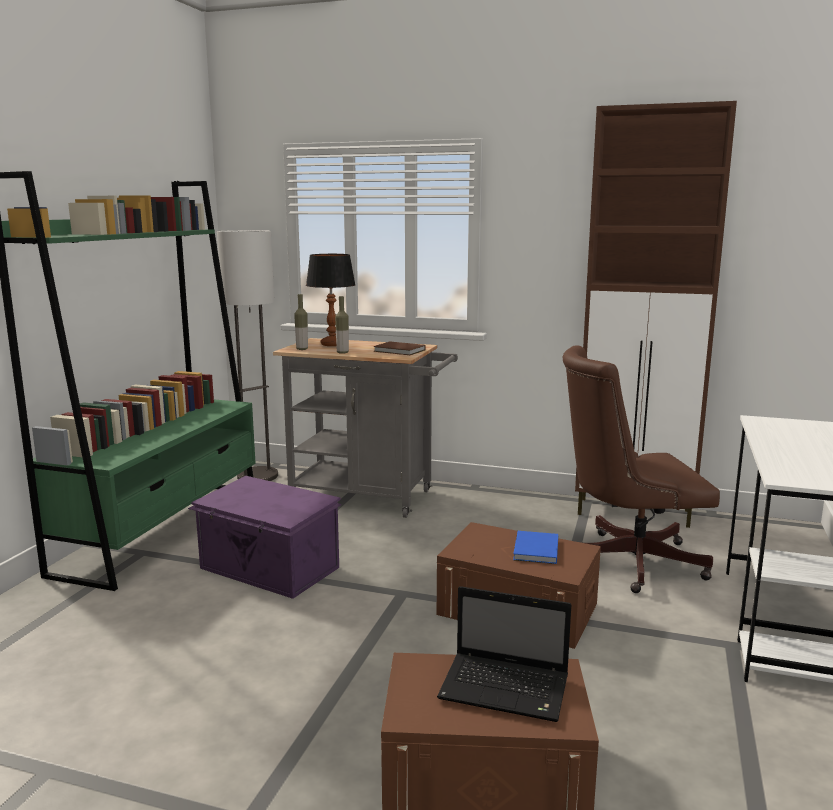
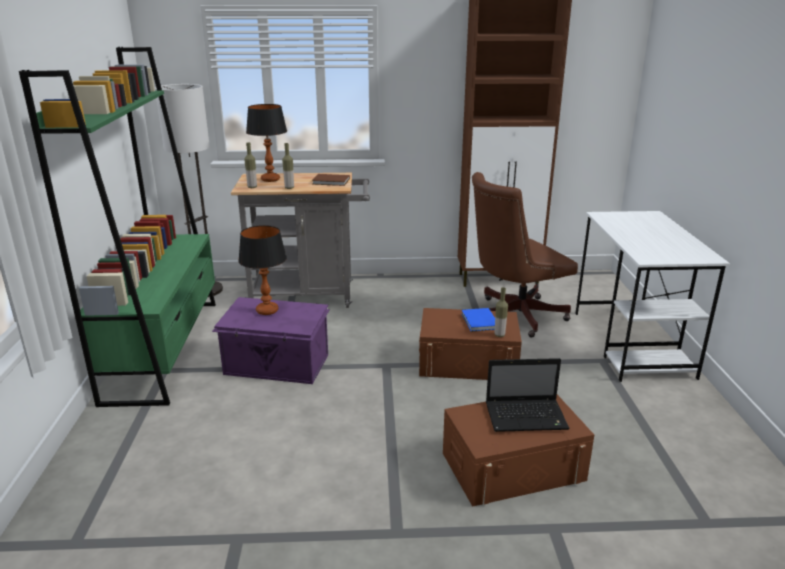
camera: 20 degrees left, 10 degrees up
none -> table lamp [238,225,287,315]
none -> bottle [494,287,508,337]

